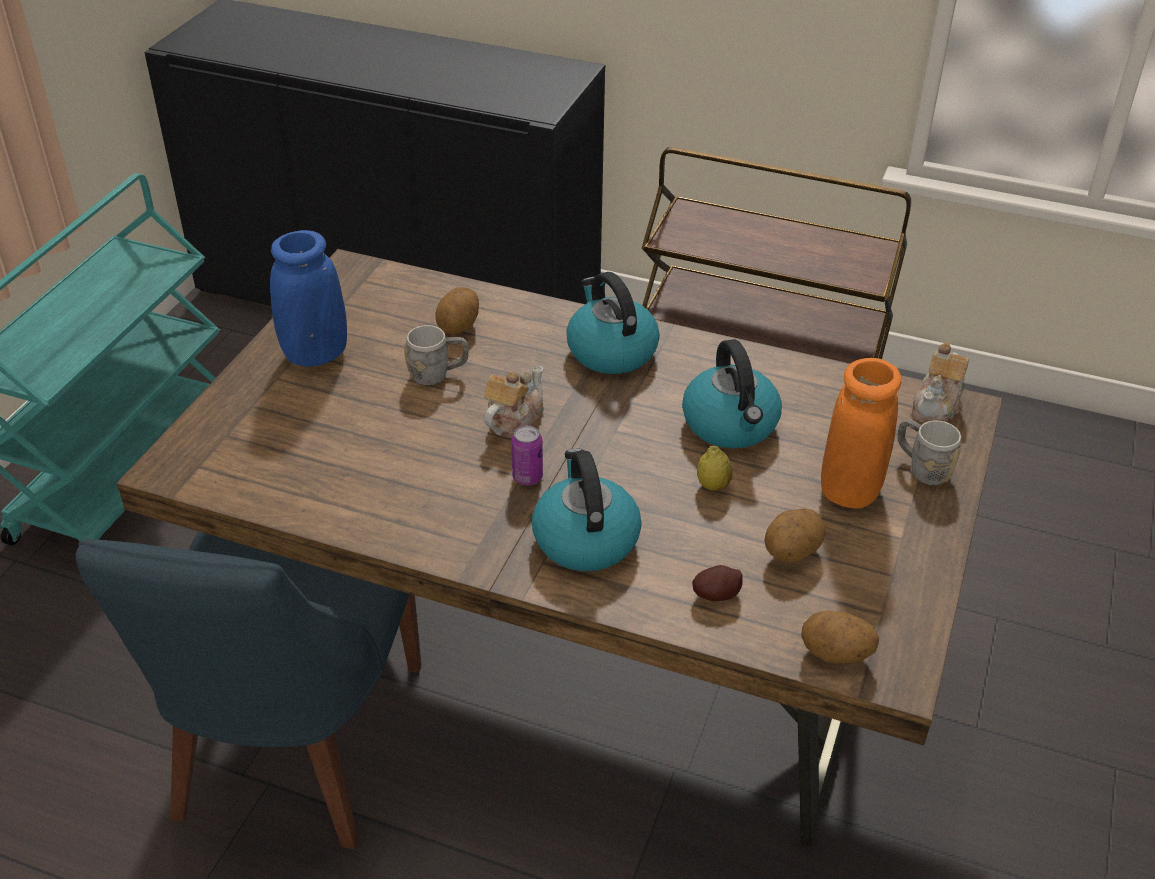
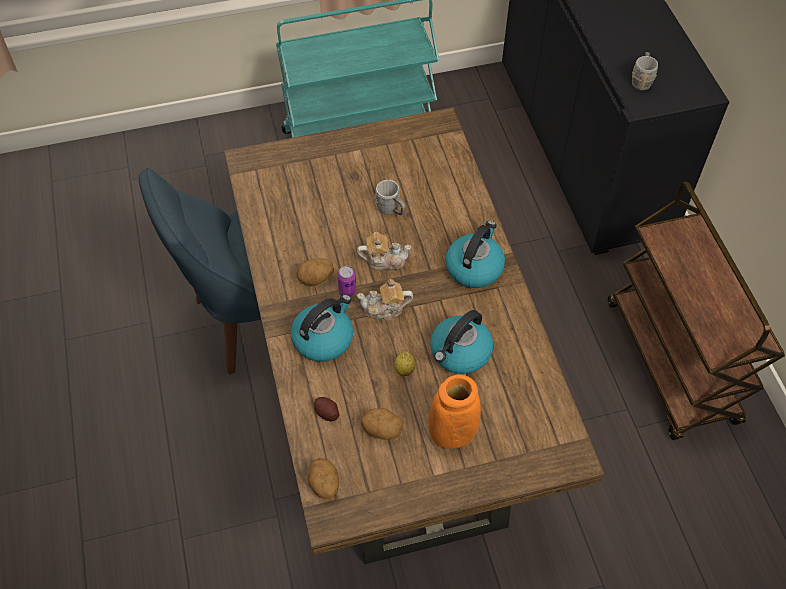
camera: 55 degrees right, 15 degrees up
blue vase [270,230,347,367] -> none
potato [436,287,479,335] -> potato moved to [296,258,334,286]
grey mug [897,419,961,485] -> grey mug moved to [632,52,658,90]
teapot [912,343,969,423] -> teapot moved to [357,279,413,321]

